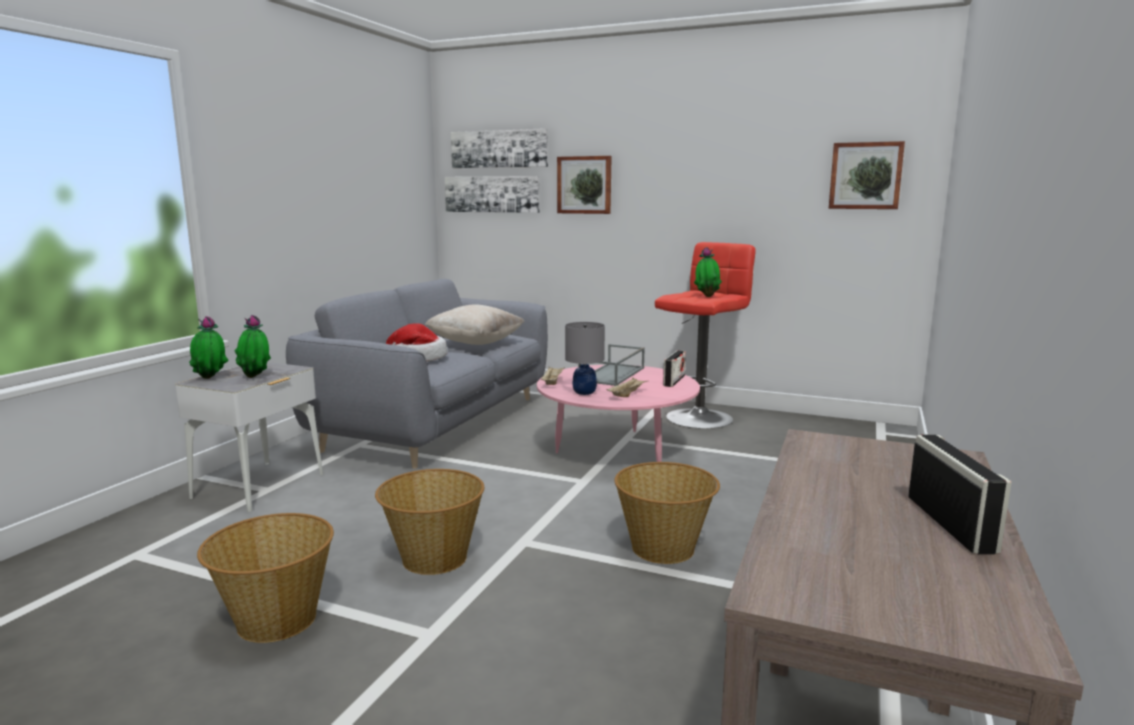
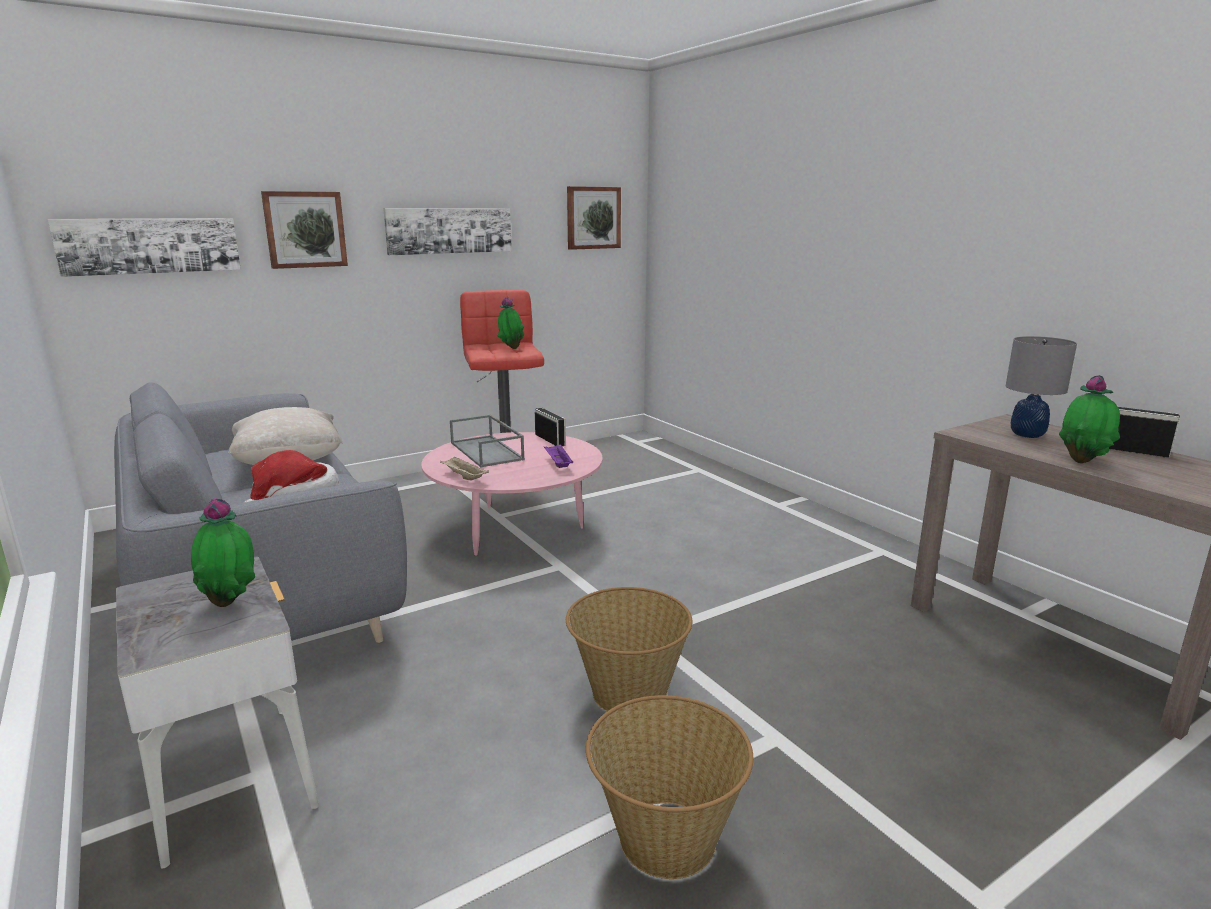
camera: 55 degrees left, 5 degrees up
potted plant [189,316,229,379] -> potted plant moved to [1059,375,1120,463]
picture [451,129,548,168] -> picture moved to [383,208,512,255]
grey table lamp [565,322,605,395] -> grey table lamp moved to [1006,336,1077,438]
beige tray [606,377,647,397] -> purple tray [544,444,573,468]
basket [614,462,720,564] -> none

